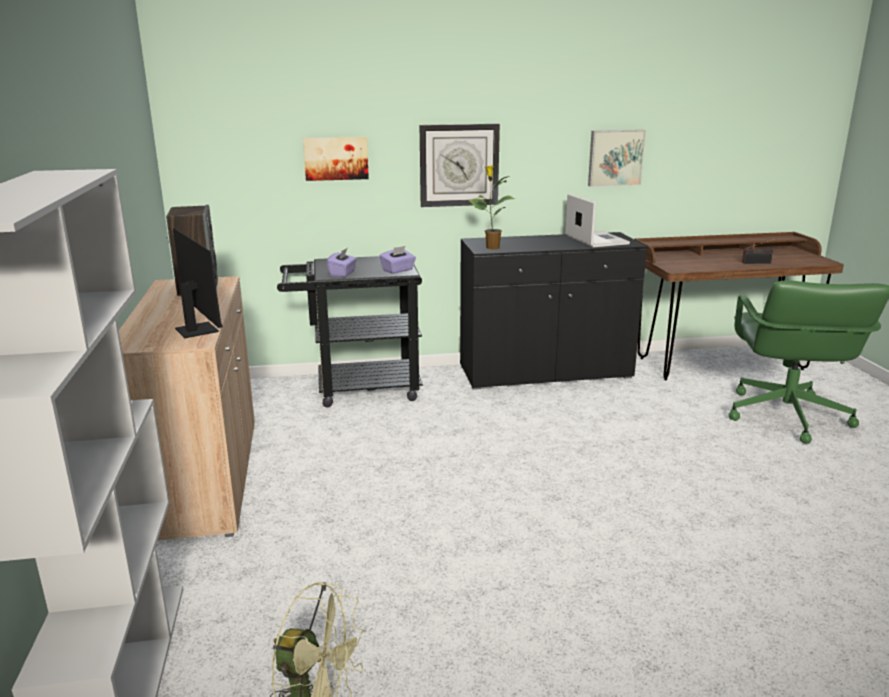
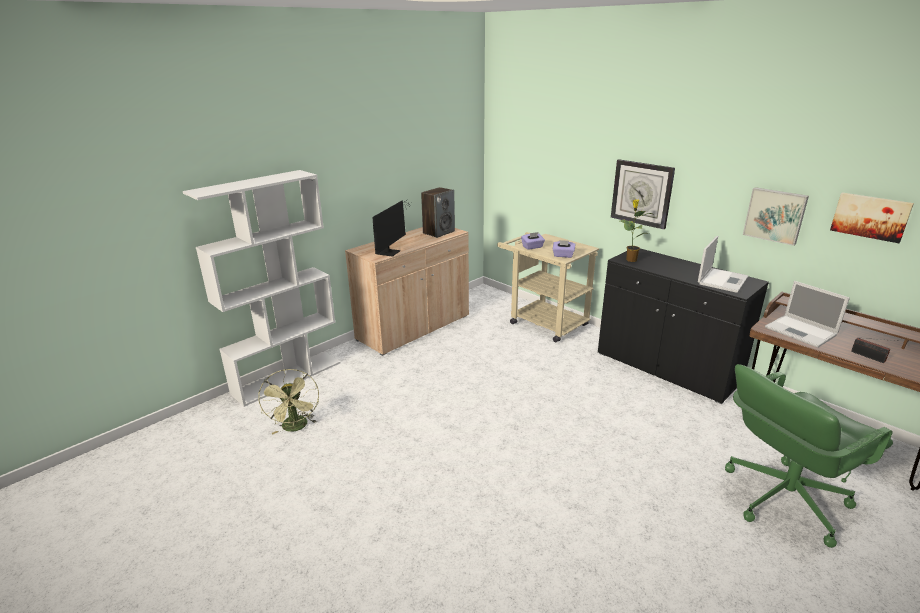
camera: 55 degrees right, 5 degrees up
black cart [277,256,423,407] -> beige cart [497,232,599,342]
picture [303,137,369,181] -> picture moved to [830,193,914,243]
none -> laptop [765,281,850,348]

